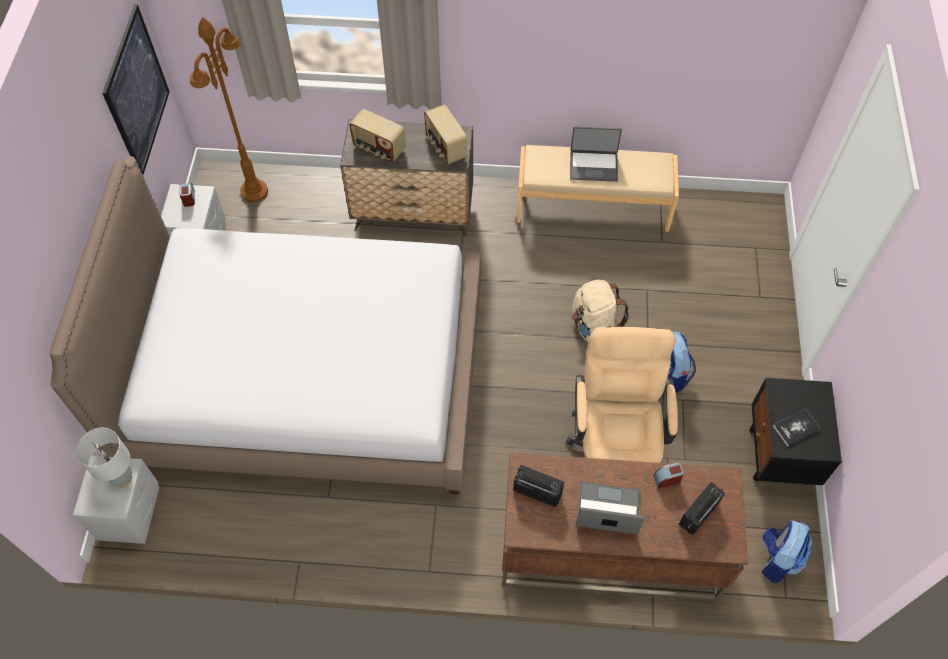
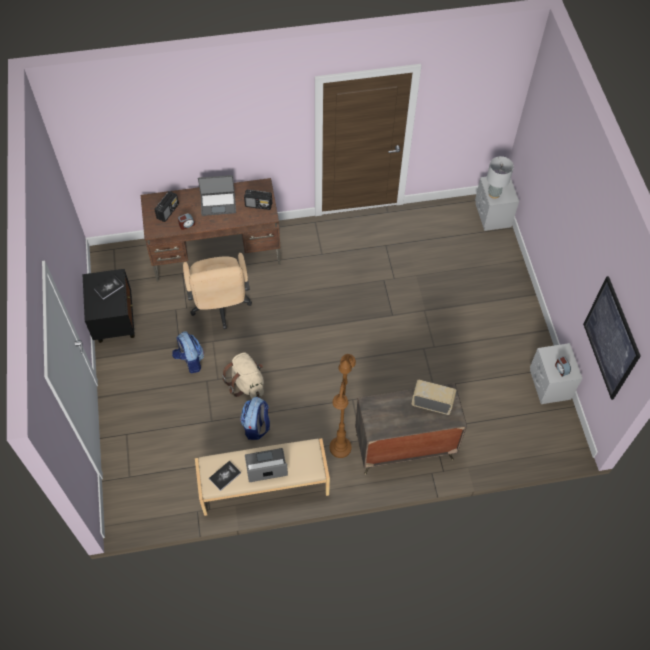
camera: 165 degrees right, 0 degrees up
bed [49,156,482,495] -> none
brown floor lamp [190,17,268,203] -> brown floor lamp moved to [330,354,356,458]
radio [424,104,468,165] -> none
backpack [762,520,812,583] -> backpack moved to [240,397,270,440]
none -> book [209,461,241,491]

